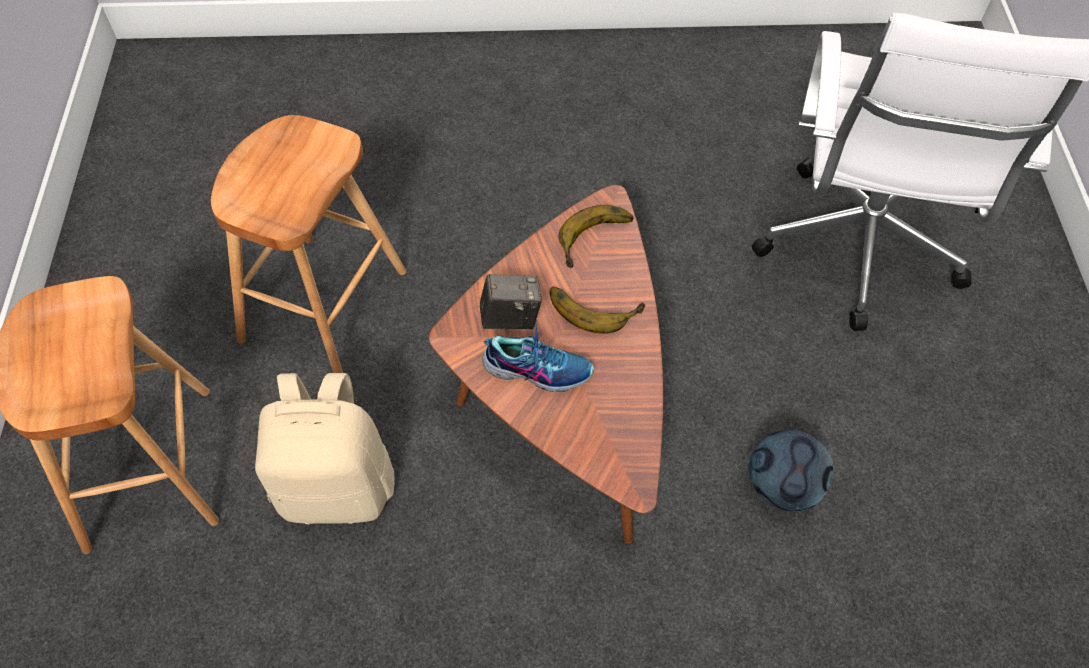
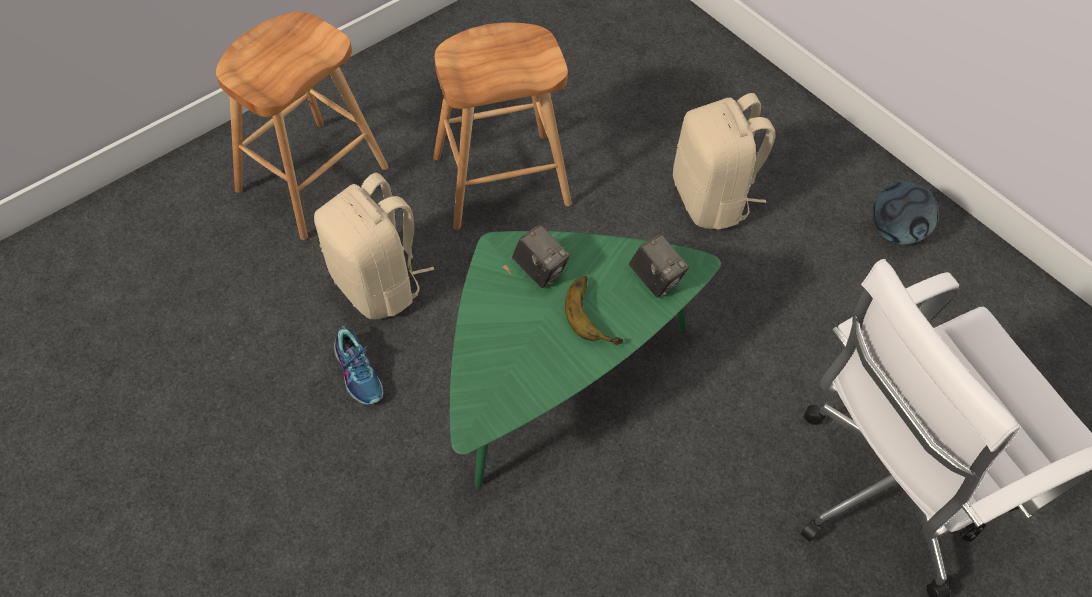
camera: 50 degrees right, 0 degrees up
brown coffee table [429,185,663,545] -> green coffee table [450,231,721,488]
shoe [482,323,594,392] -> shoe moved to [334,326,383,404]
banana [559,205,634,268] -> camera [629,234,689,298]
football [748,429,833,512] -> football moved to [872,182,938,244]
none -> beige backpack [673,93,775,230]

